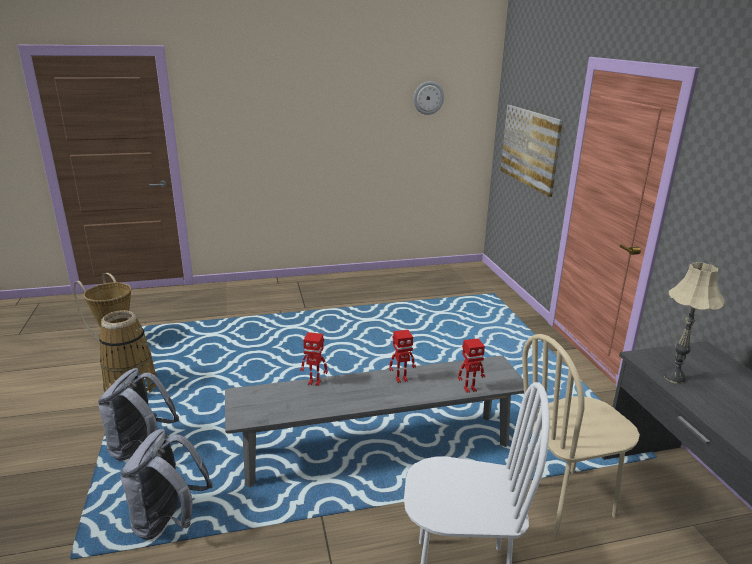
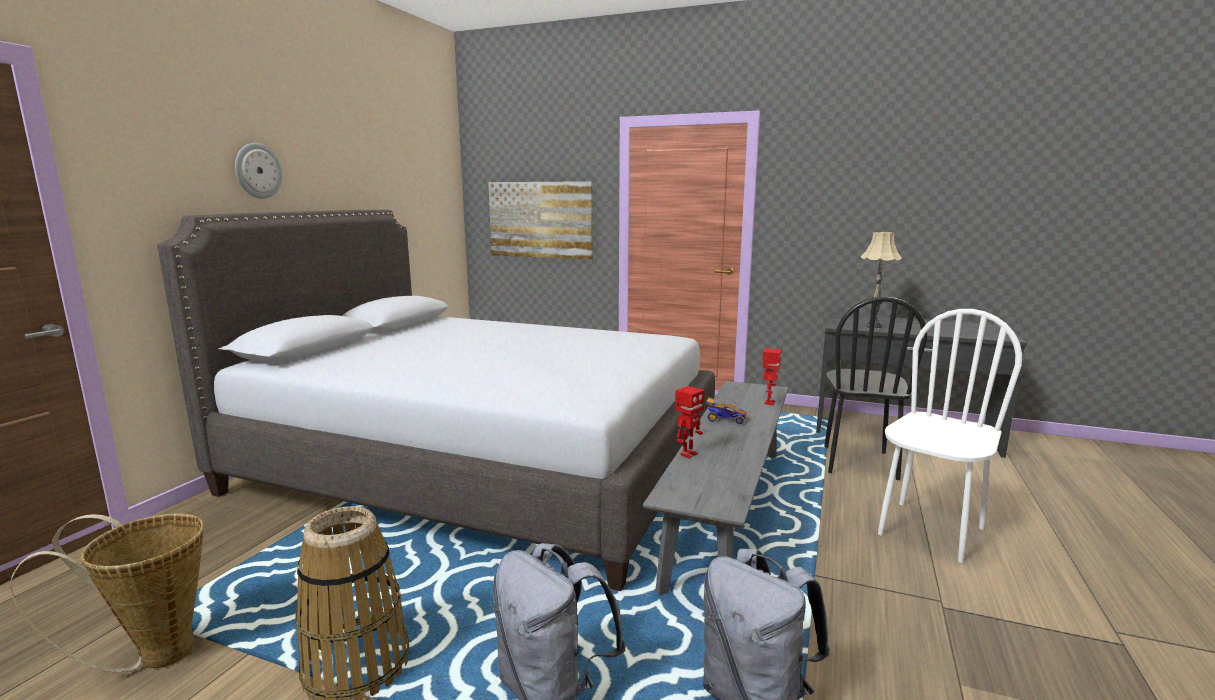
camera: 55 degrees left, 10 degrees down
toy robot [389,330,416,383] -> toy car [706,397,746,424]
wall clock [413,81,444,115] -> wall clock moved to [235,143,282,199]
beige chair [519,334,640,539] -> black chair [824,297,927,480]
none -> grey bed [157,210,715,591]

